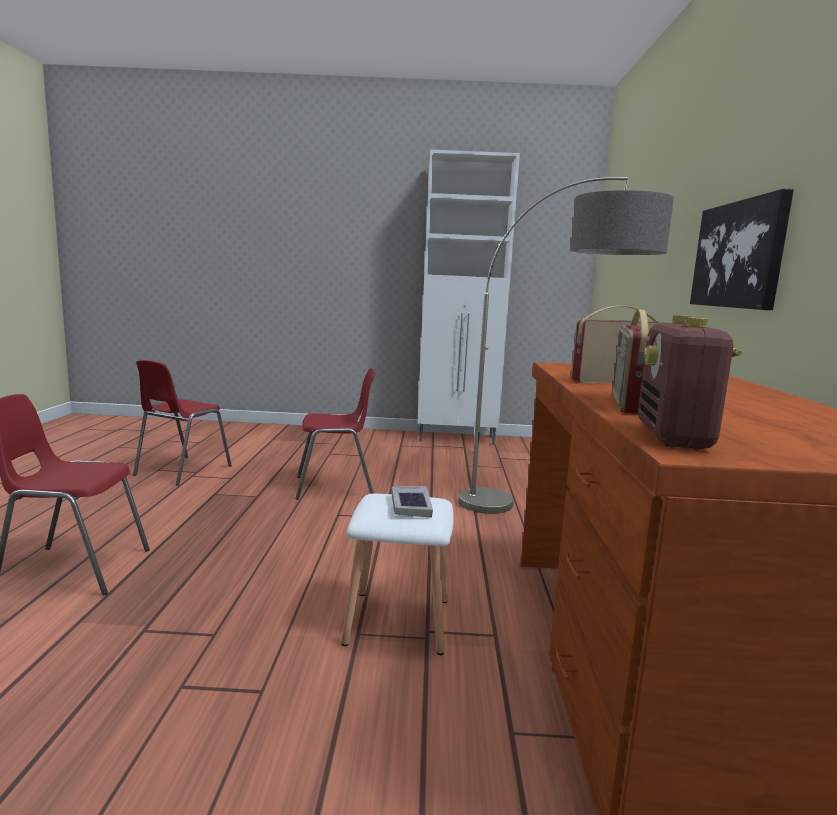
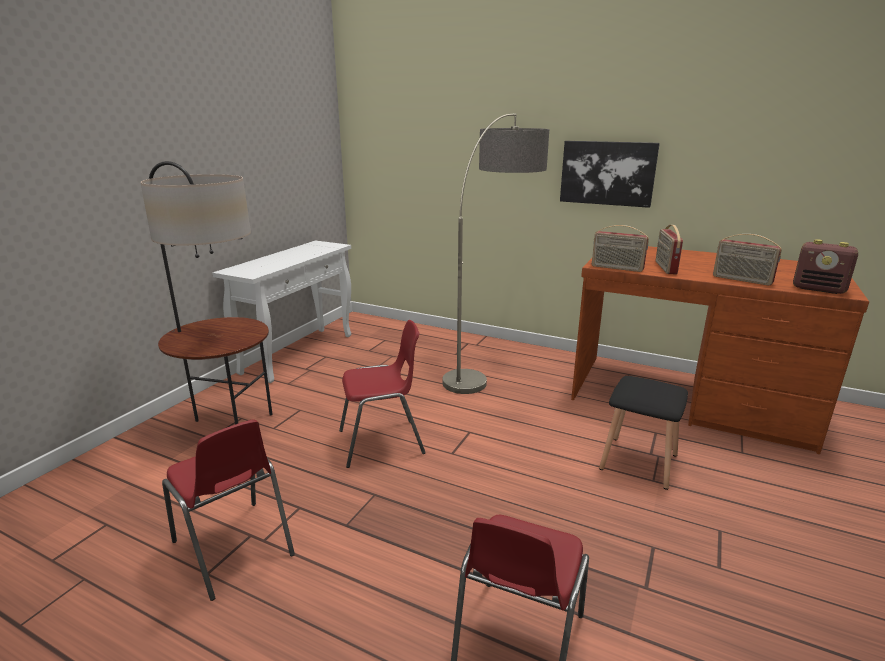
camera: 65 degrees left, 10 degrees up
red chair [296,368,376,500] -> red chair turned 60 degrees clockwise [339,320,426,468]
white stool [341,494,454,655] -> black stool [599,376,688,490]
book [391,486,433,518] -> none
white cabinet [417,149,520,445] -> white console table [212,241,351,383]
none -> floor lamp [140,161,273,425]
none -> radio [592,225,649,272]

